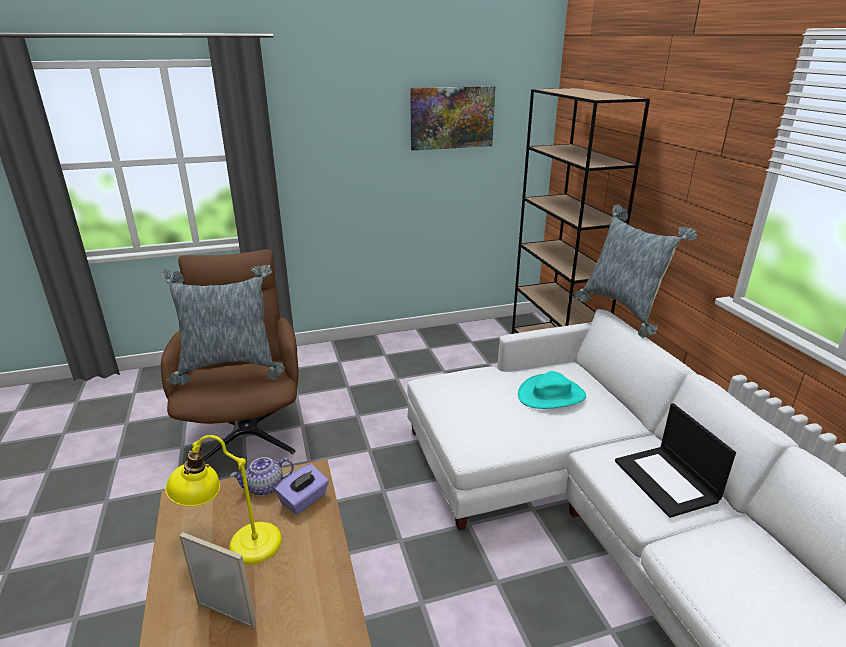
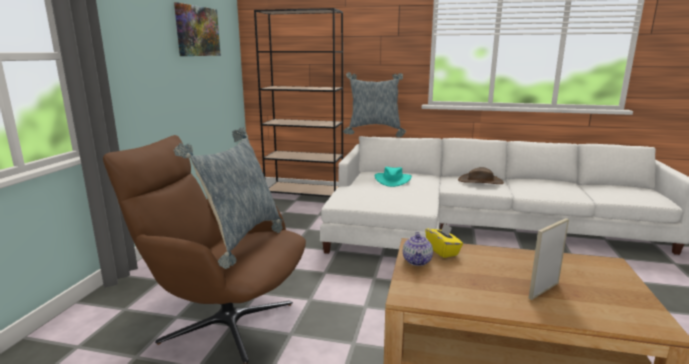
camera: 60 degrees left, 10 degrees down
yellow table lamp [165,435,282,565] -> none
purple tissue box [275,464,329,515] -> yellow tissue box [425,222,463,258]
laptop [615,403,736,518] -> brown hat [458,167,504,184]

